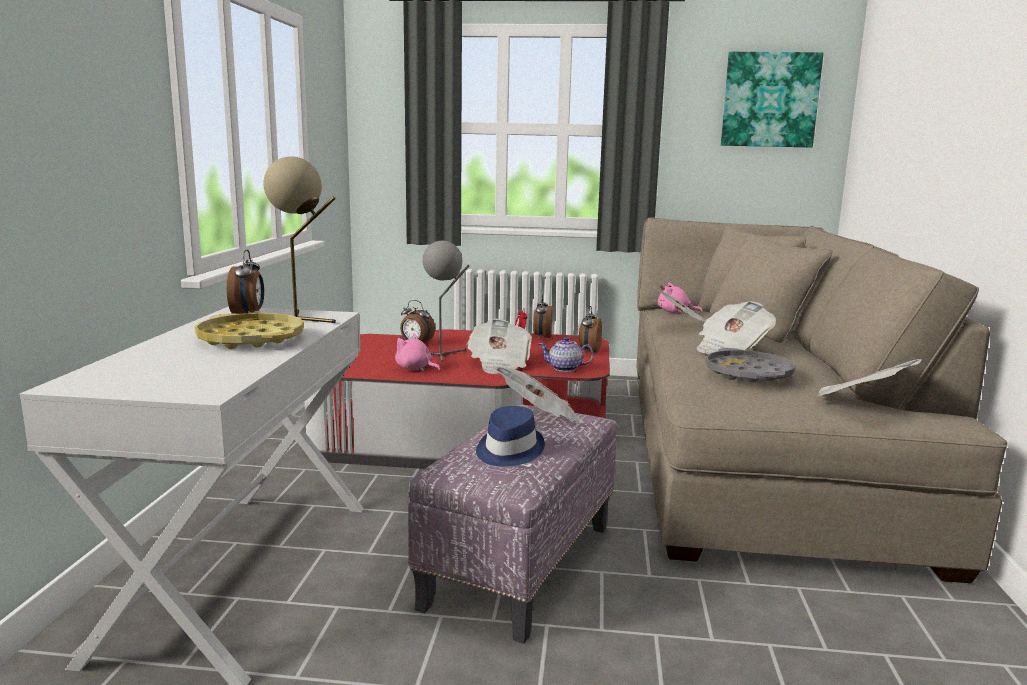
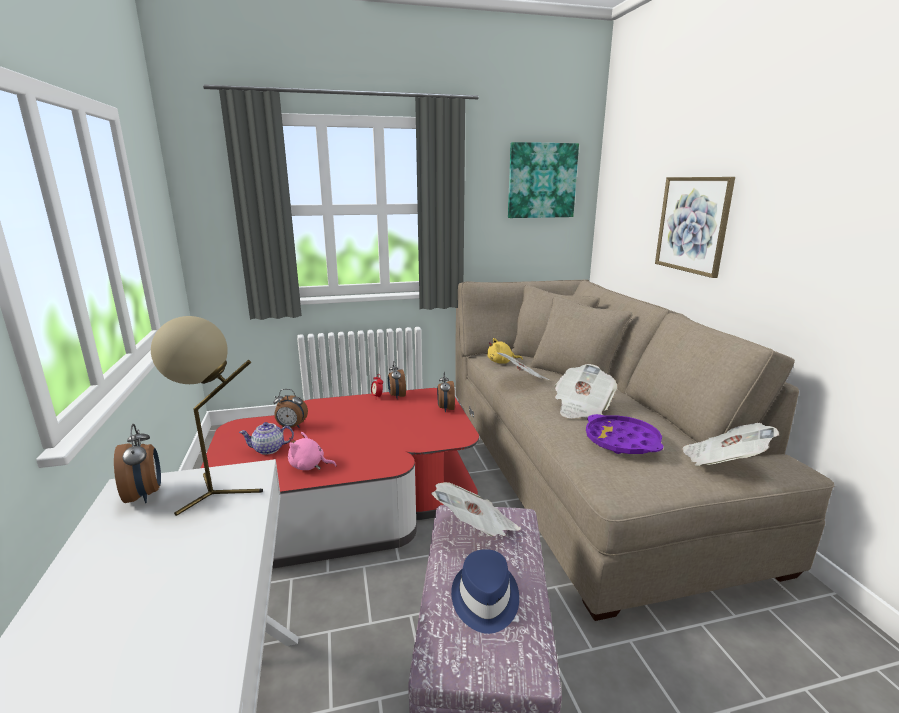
camera: 20 degrees left, 5 degrees up
yellow tray [195,313,304,349] -> none
grey table lamp [423,241,469,362] -> none
newspaper [466,319,532,374] -> none
teapot [539,337,594,372] -> teapot moved to [239,422,294,455]
pink plush toy [658,283,703,314] -> yellow plush toy [487,338,523,364]
grey tray [705,348,796,382] -> purple tray [586,414,663,454]
none -> picture [655,177,735,278]

